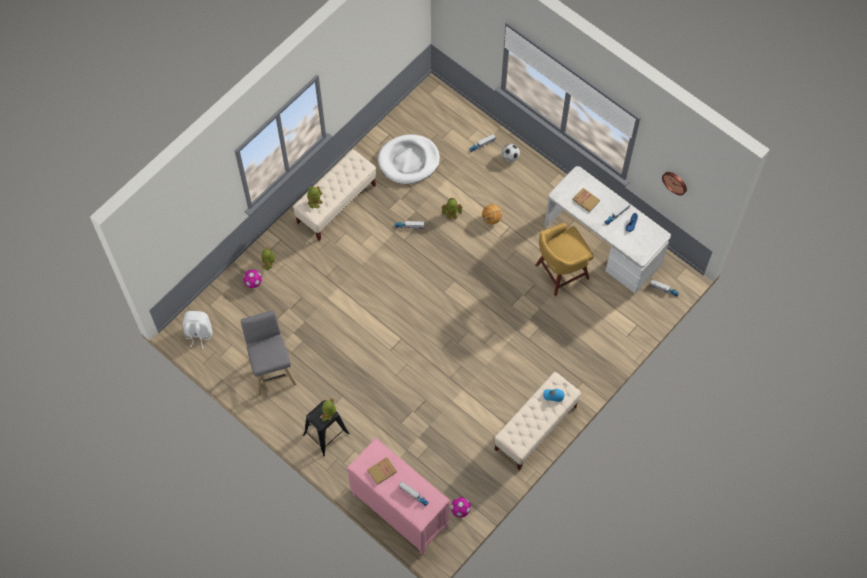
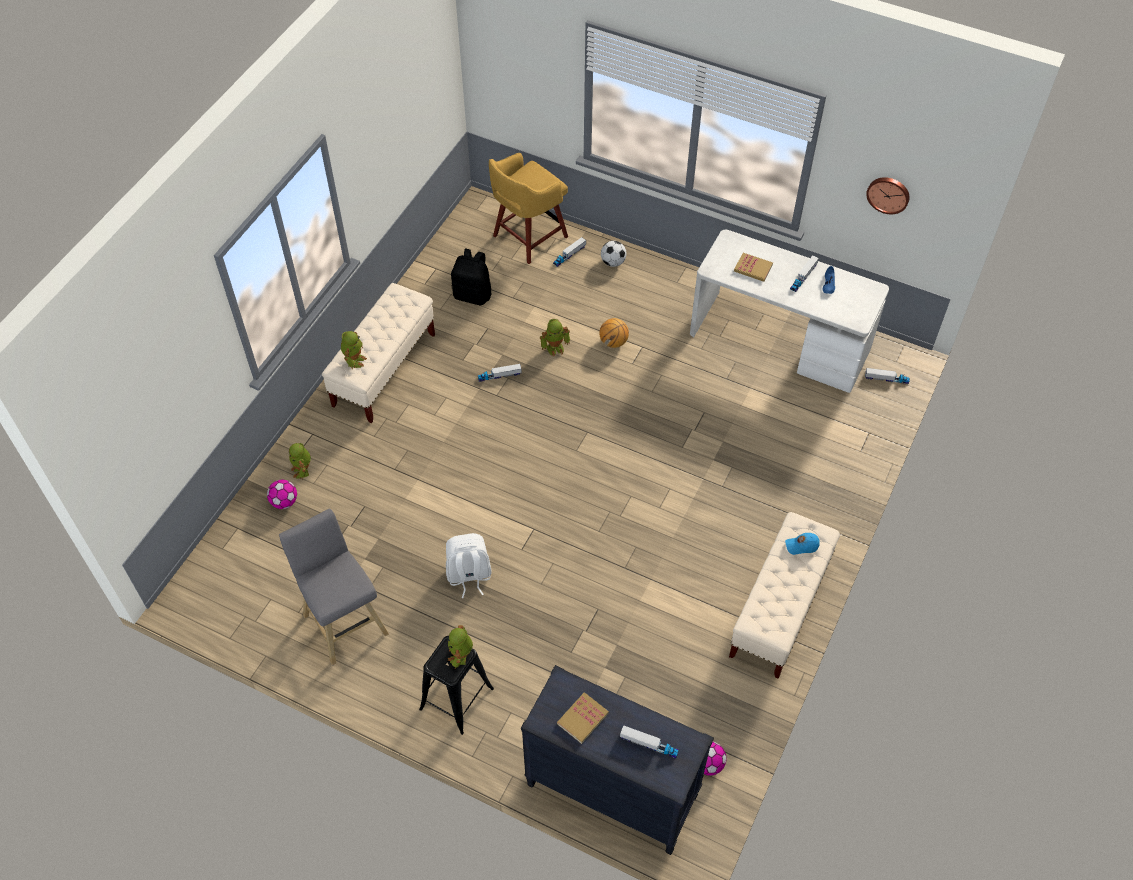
camera: 15 degrees left, 10 degrees down
white backpack [182,311,212,348] -> white backpack moved to [446,533,492,598]
pink dresser [347,437,451,555] -> black dresser [521,665,714,855]
white dog bed [378,135,440,184] -> black backpack [451,248,492,305]
yellow stool [535,223,594,296] -> yellow stool moved to [489,153,568,264]

